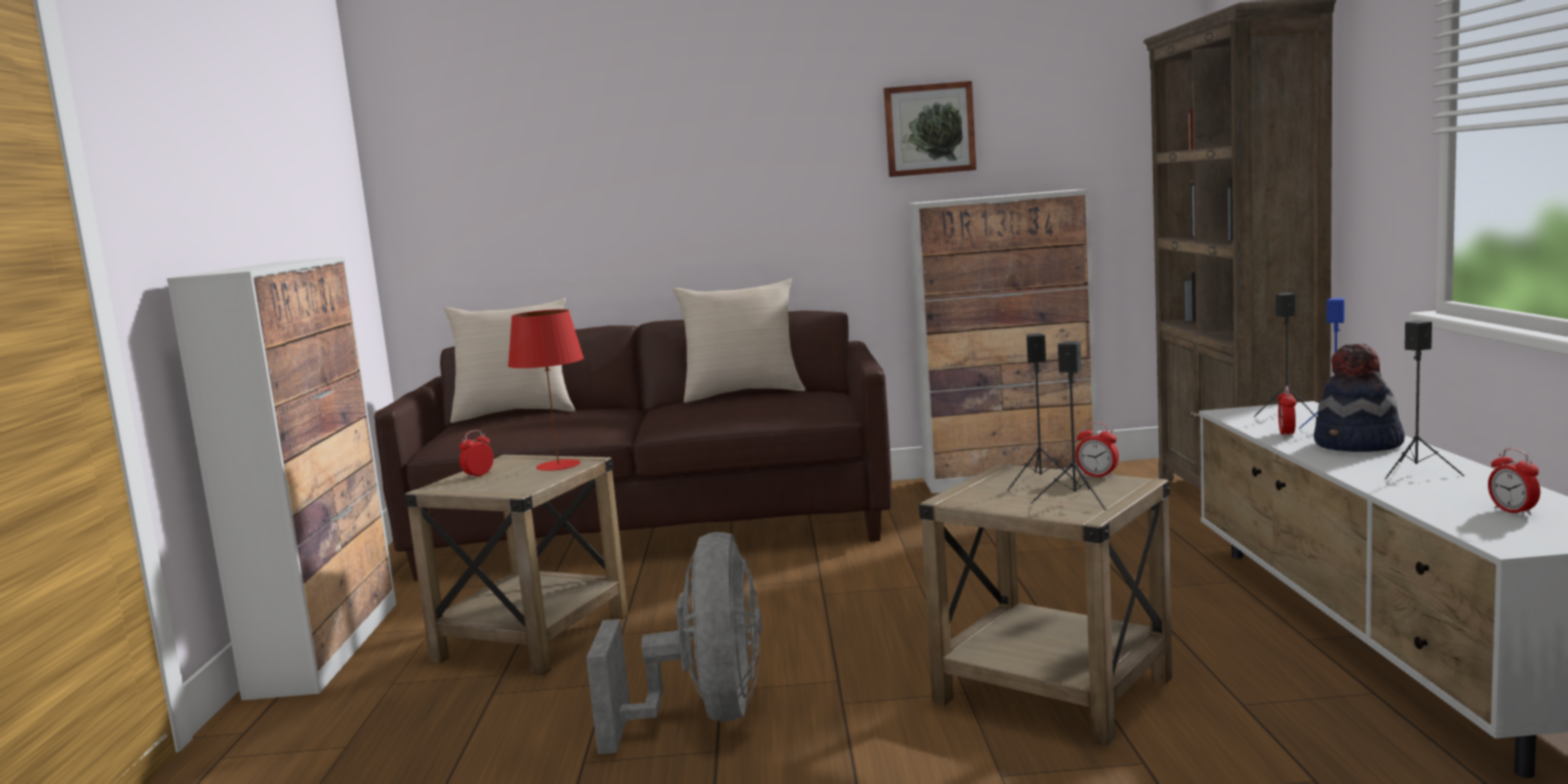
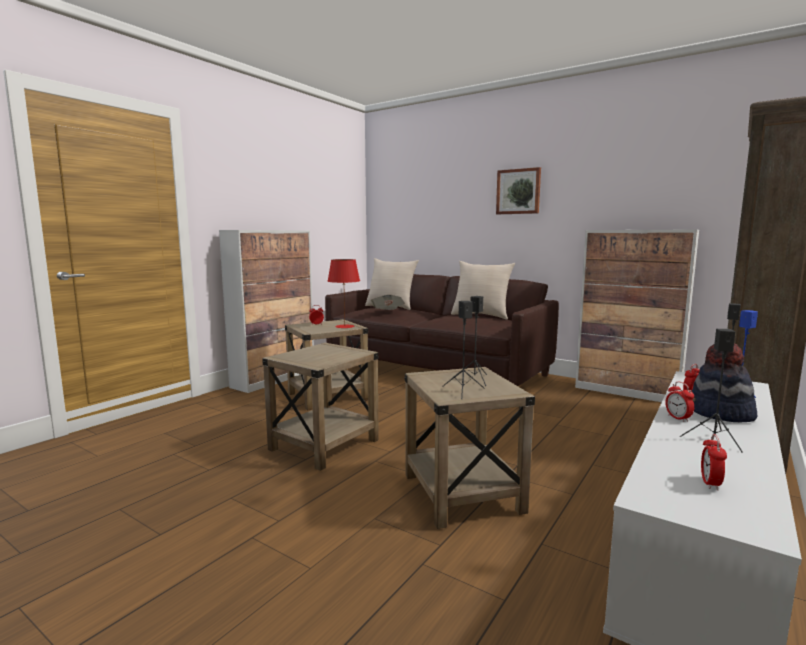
camera: 35 degrees right, 0 degrees up
grey fan [586,532,762,754] -> beige side table [262,343,379,471]
picture [884,81,976,177] -> picture moved to [496,167,541,214]
alarm clock [1076,422,1119,478] -> alarm clock moved to [665,382,694,422]
none -> newspaper [371,295,405,310]

